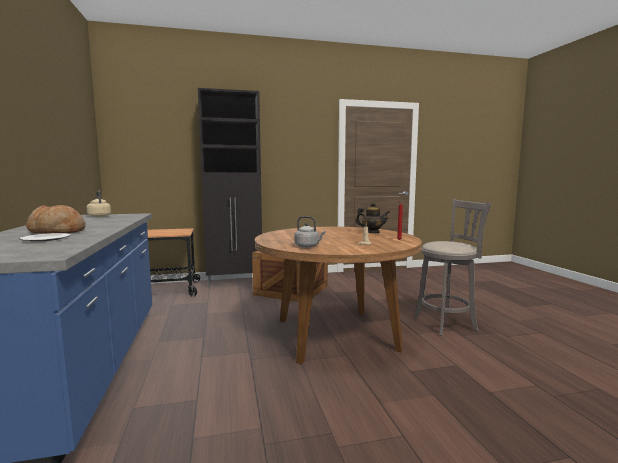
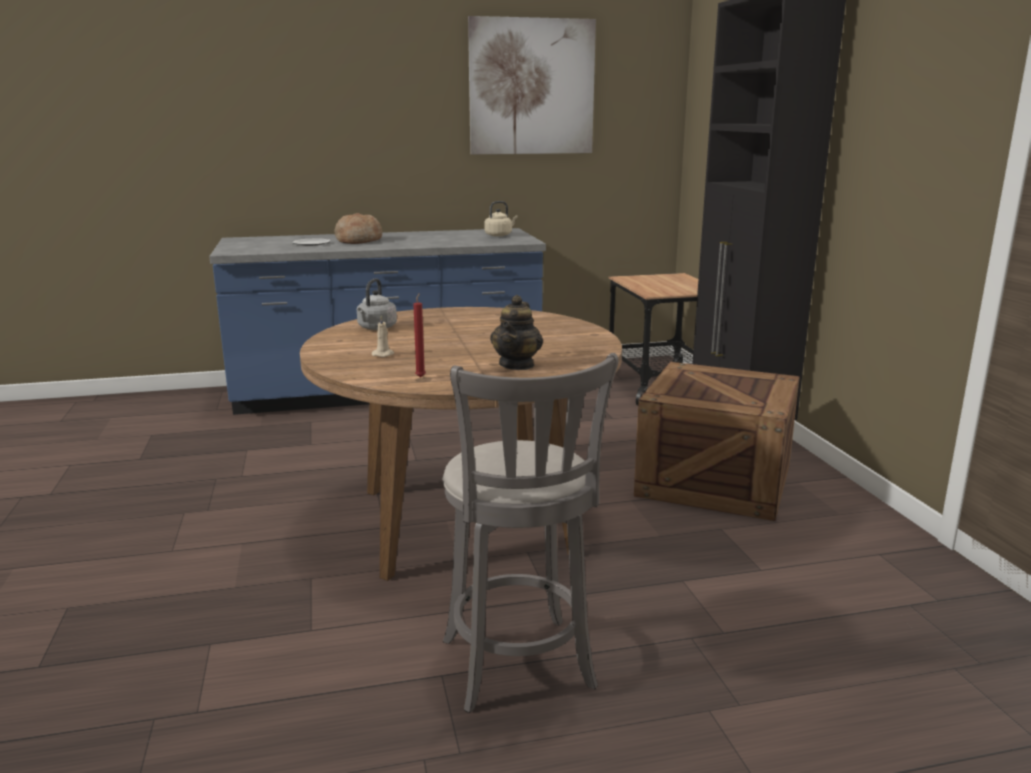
camera: 90 degrees right, 10 degrees up
none -> picture [468,16,596,154]

